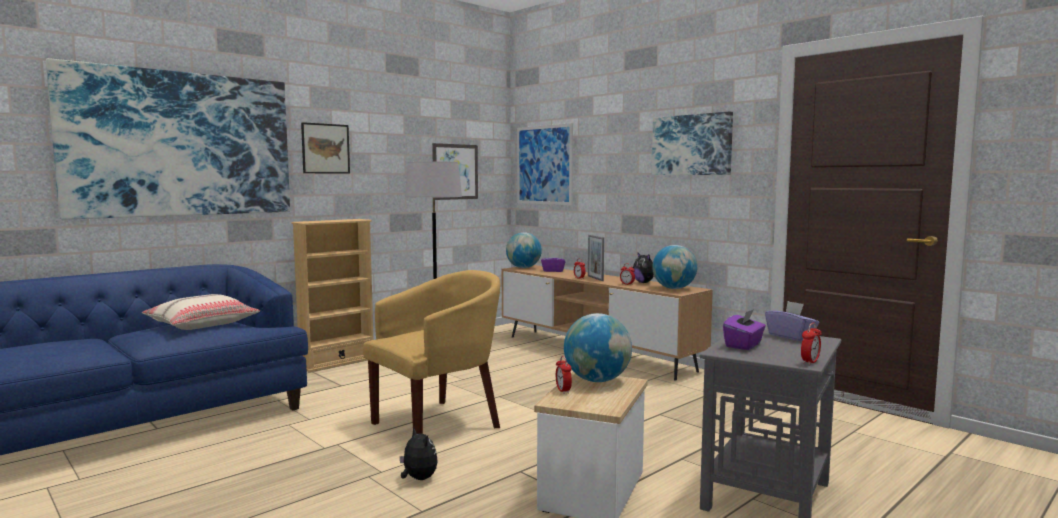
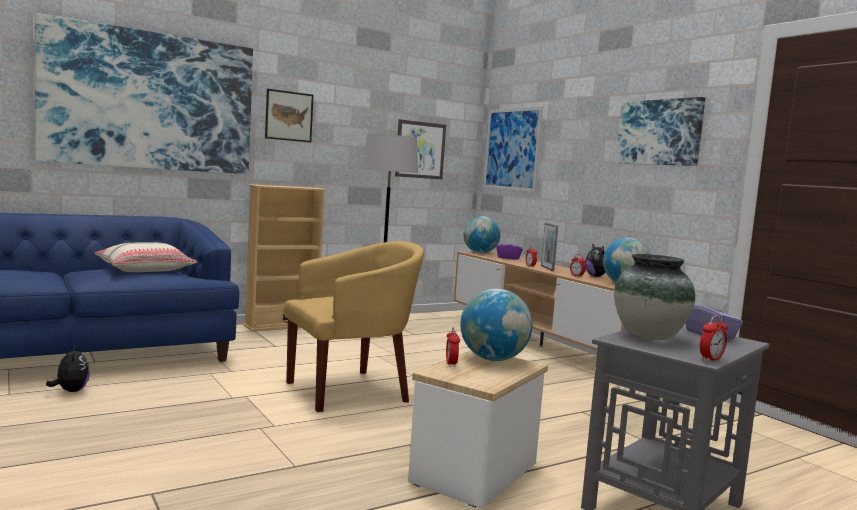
camera: 10 degrees right, 0 degrees up
plush toy [400,428,437,480] -> plush toy moved to [46,346,90,392]
purple tissue box [723,309,766,350] -> vase [614,254,695,340]

